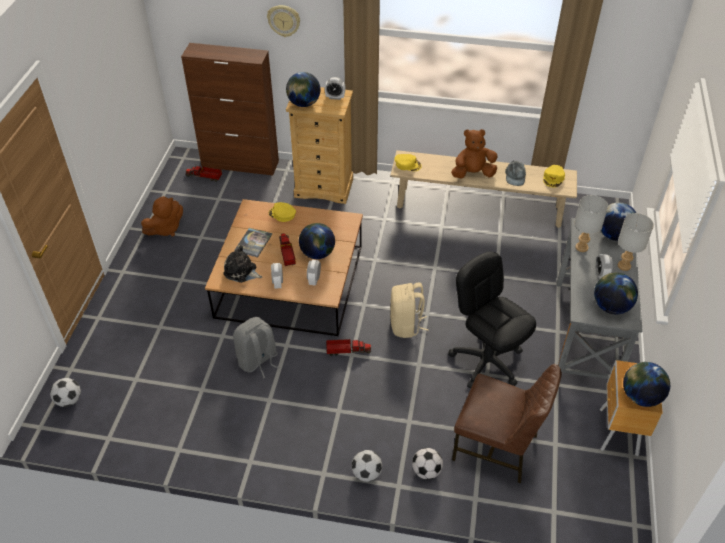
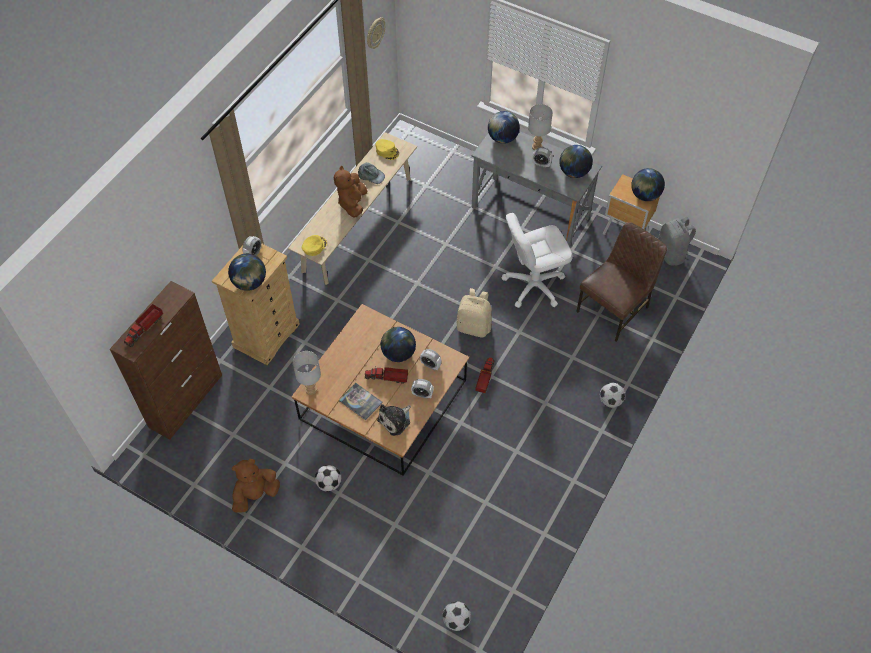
camera: 70 degrees left, 10 degrees up
brown plush toy [141,196,183,236] -> brown plush toy turned 105 degrees counterclockwise [232,459,280,512]
toy truck [185,166,222,182] -> toy truck moved to [124,304,163,347]
grey backpack [233,317,280,378] -> grey backpack moved to [658,216,696,266]
wall clock [267,5,300,37] -> wall clock moved to [367,17,385,49]
yellow cap [269,202,296,222] -> none
football [412,448,443,480] -> football moved to [315,465,341,492]
black office chair [448,251,536,388] -> white office chair [502,213,573,308]
grey table lamp [574,195,608,252] -> grey table lamp moved to [293,351,321,395]

